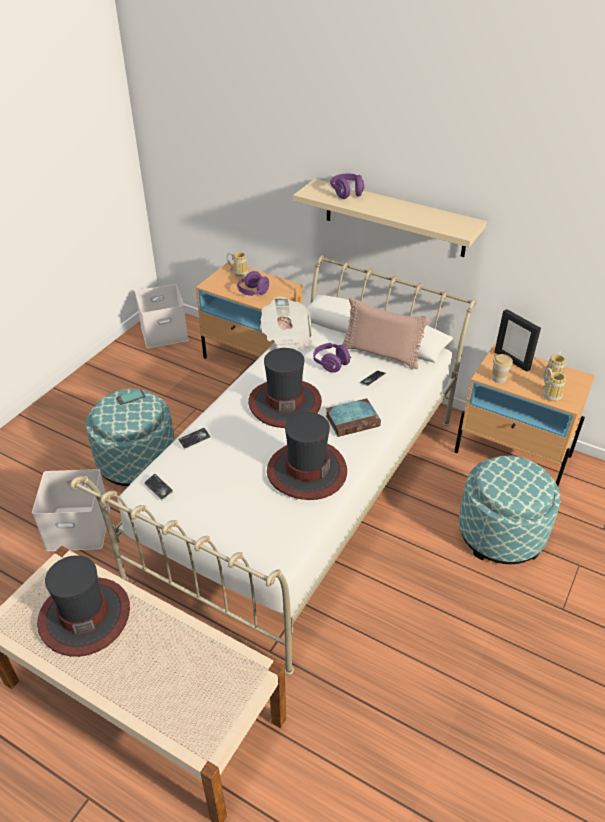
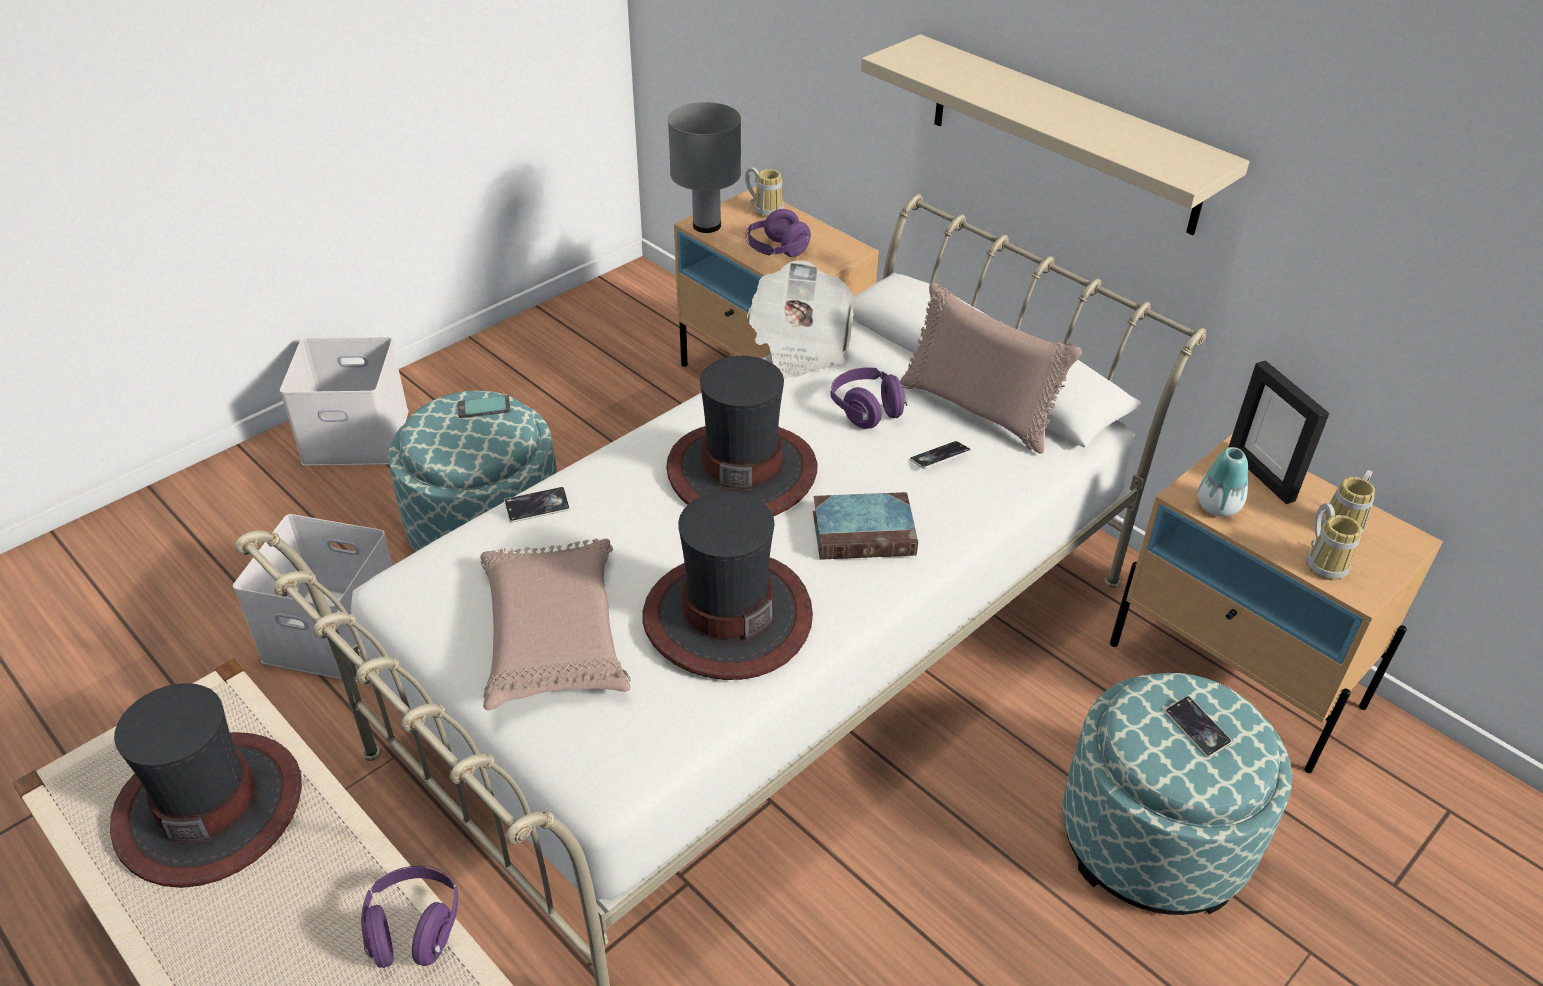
camera: 15 degrees right, 0 degrees up
white storage box [135,284,189,348] -> white storage box moved to [280,337,409,466]
phone [144,474,173,501] -> phone moved to [1165,696,1232,757]
purple headphones [330,174,364,199] -> purple headphones moved to [361,866,458,968]
cup [492,354,513,383] -> vase [1198,447,1248,517]
none -> beige pillow [480,539,631,710]
none -> grey table lamp [668,102,741,233]

